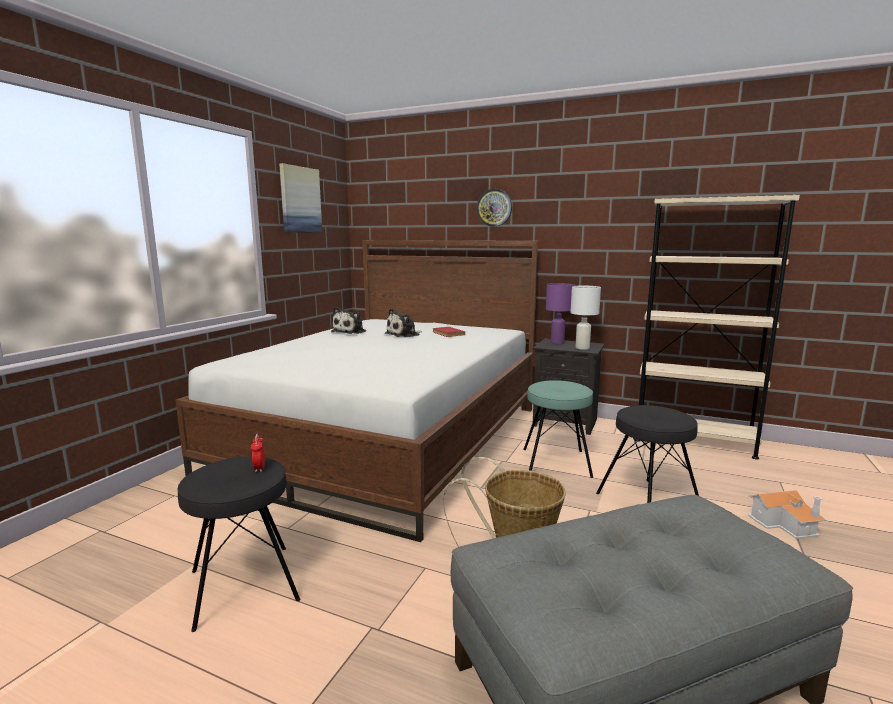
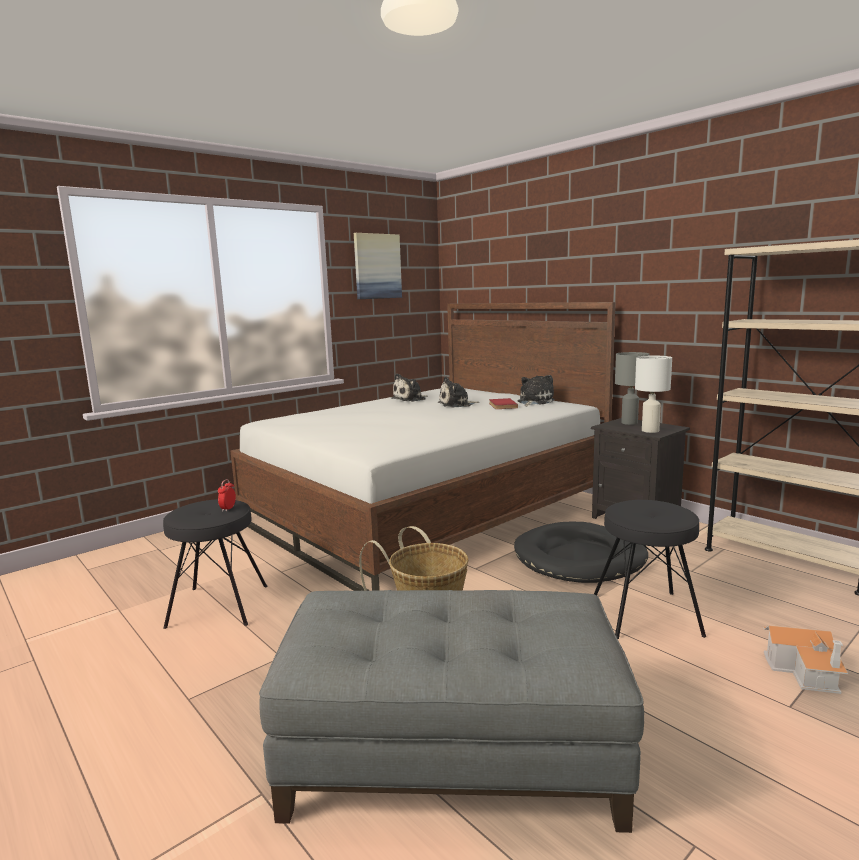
camera: 25 degrees right, 0 degrees up
wall clock [476,189,512,227] -> none
turquoise stool [523,380,593,478] -> black dog bed [514,522,649,583]
purple table lamp [546,283,574,344] -> grey table lamp [615,352,649,425]
none -> plush toy [518,375,554,406]

